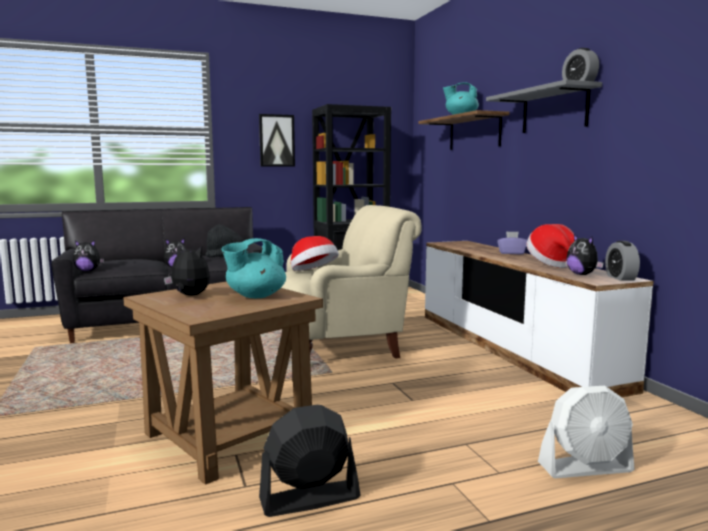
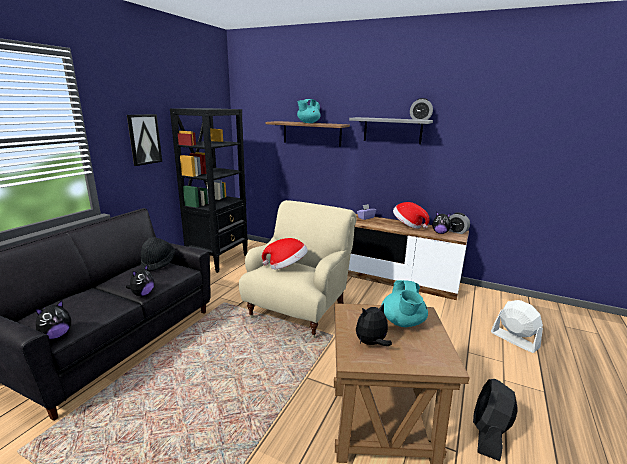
camera: 45 degrees left, 10 degrees up
white fan [538,386,635,478] -> white fan turned 75 degrees counterclockwise [491,300,543,353]

